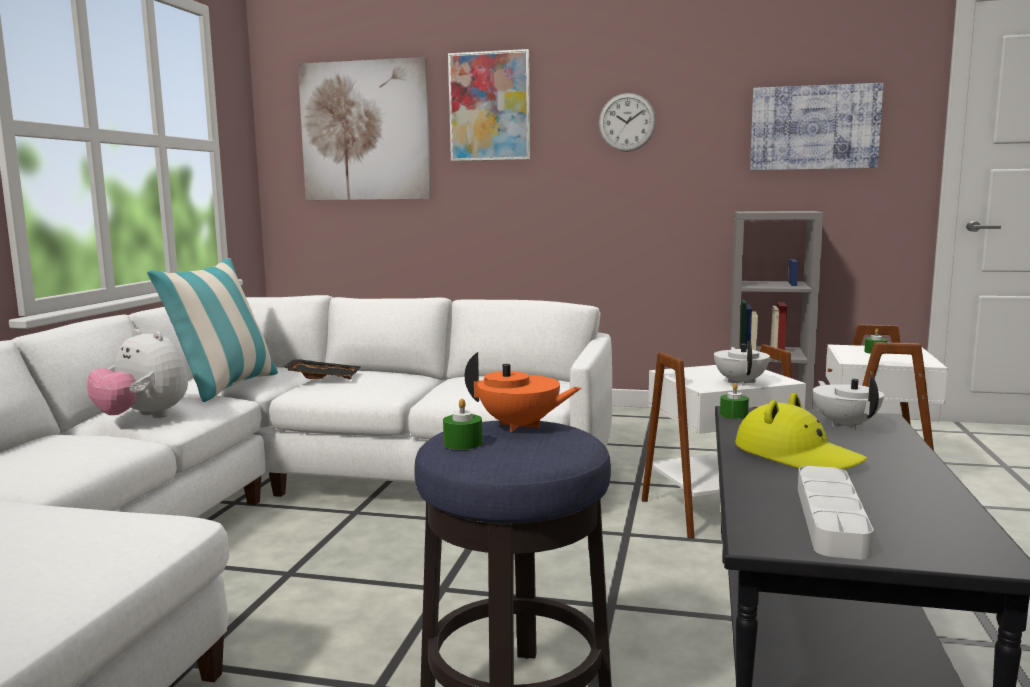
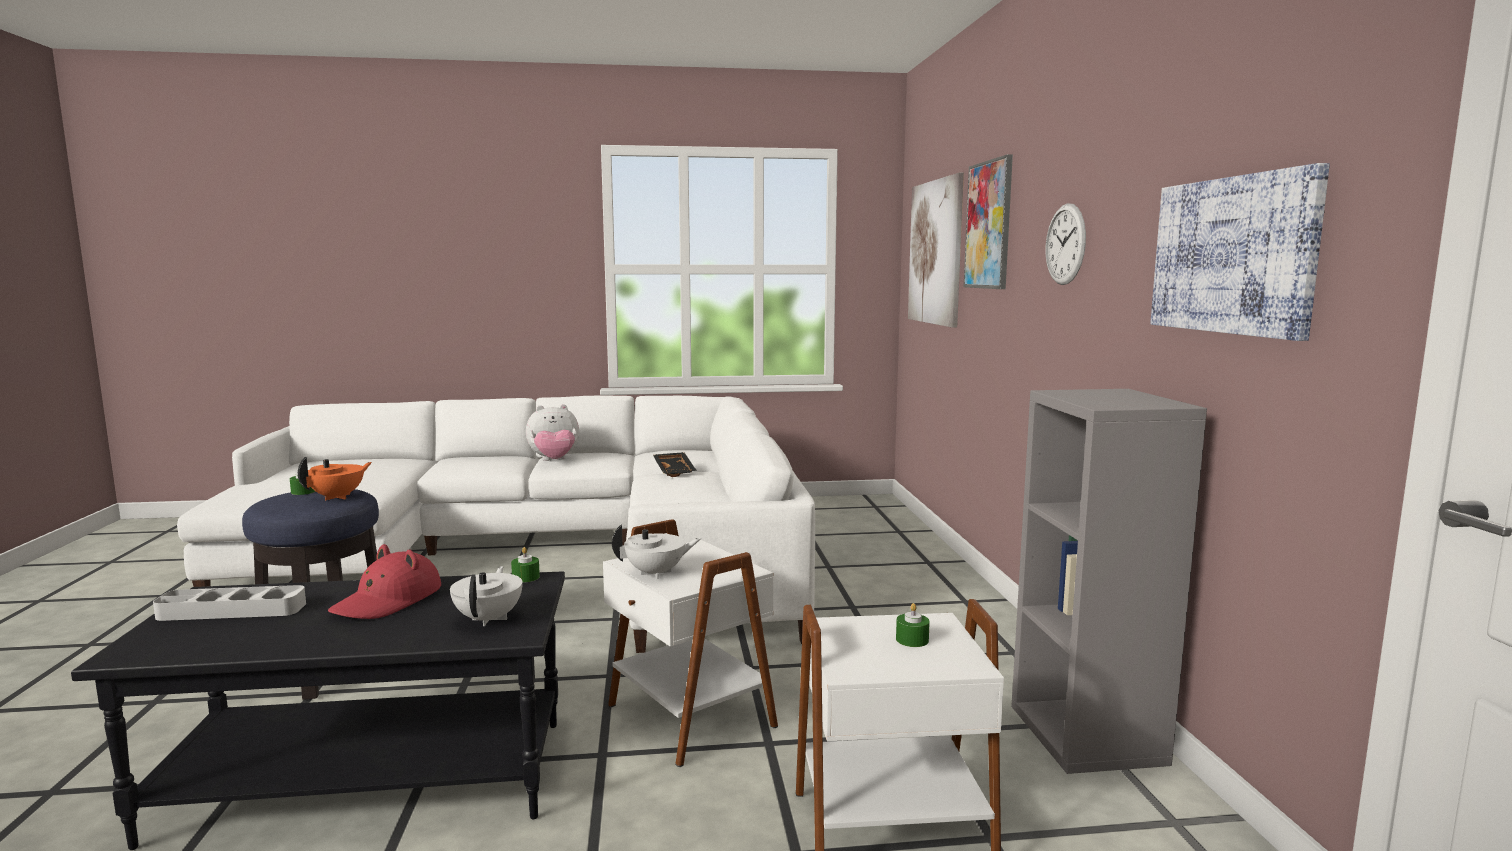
camera: 70 degrees right, 0 degrees up
plush toy [87,329,188,418] -> plush toy turned 120 degrees counterclockwise [526,404,579,461]
pillow [147,258,278,402] -> none
orange teapot [465,352,581,432] -> orange teapot turned 150 degrees counterclockwise [298,457,372,500]
yellow hat [735,393,867,469] -> red hat [328,544,441,619]
white teapot [813,376,884,430] -> white teapot turned 60 degrees counterclockwise [450,566,523,626]

